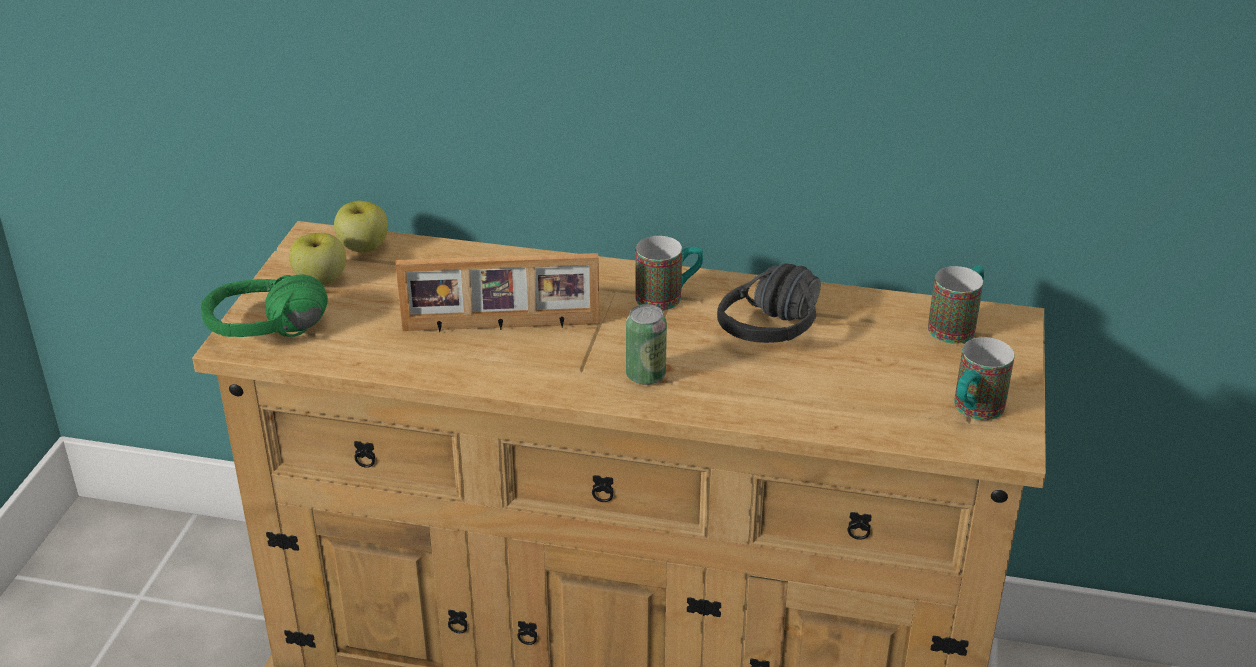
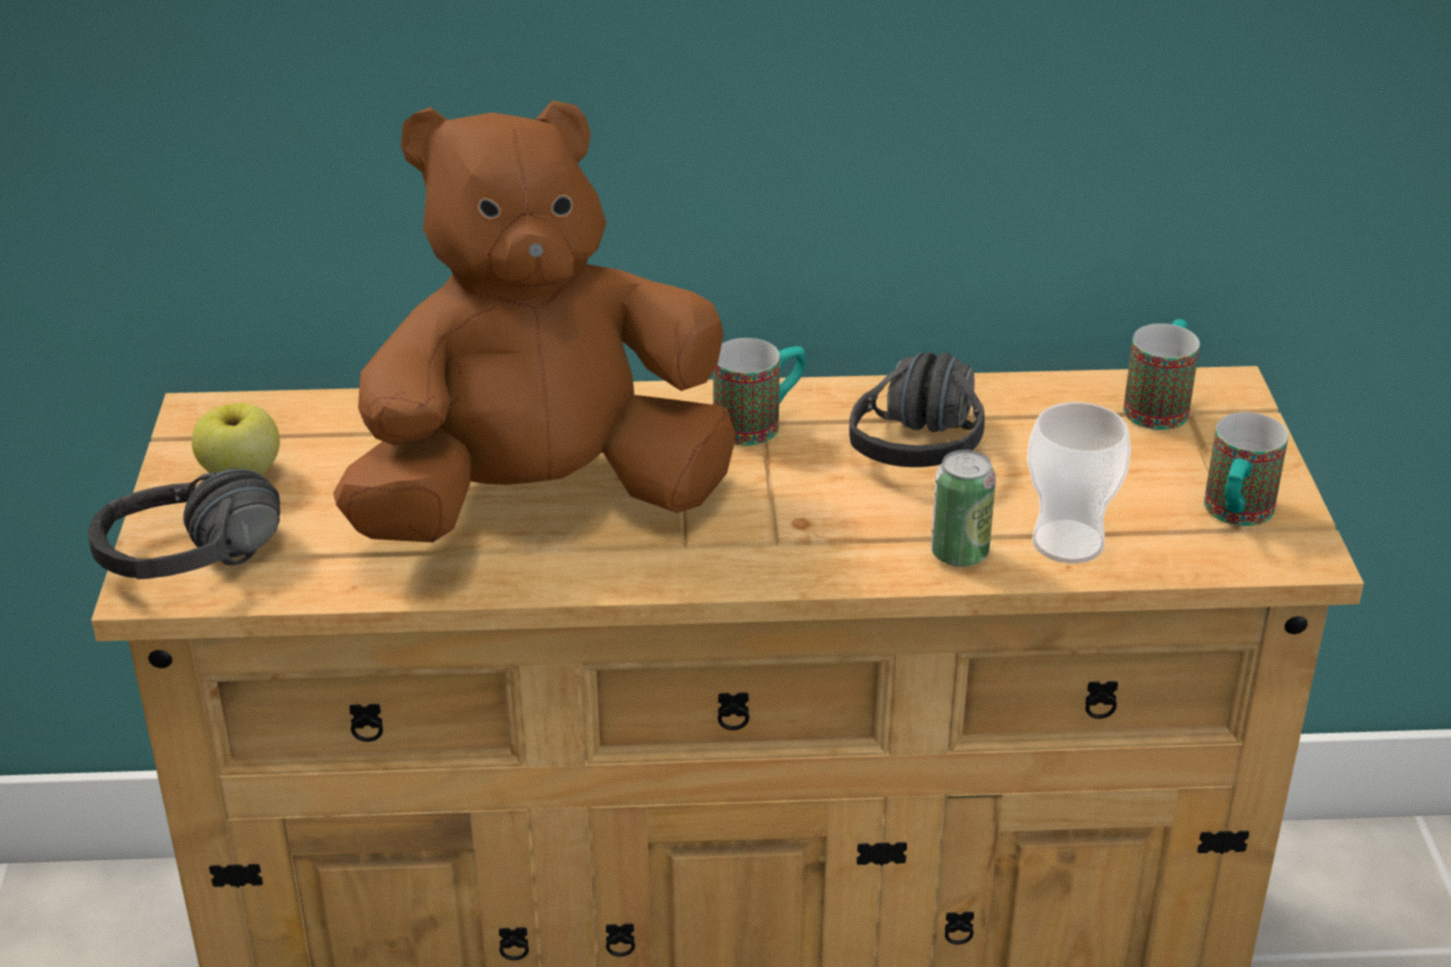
camera: 15 degrees left, 0 degrees up
green headphones [201,274,328,337] -> black headphones [88,469,280,579]
apple [334,201,388,252] -> none
picture frame [395,253,599,332] -> brown plush toy [333,100,736,543]
can [626,304,667,385] -> can moved to [931,449,996,567]
none -> cup [1027,402,1131,564]

